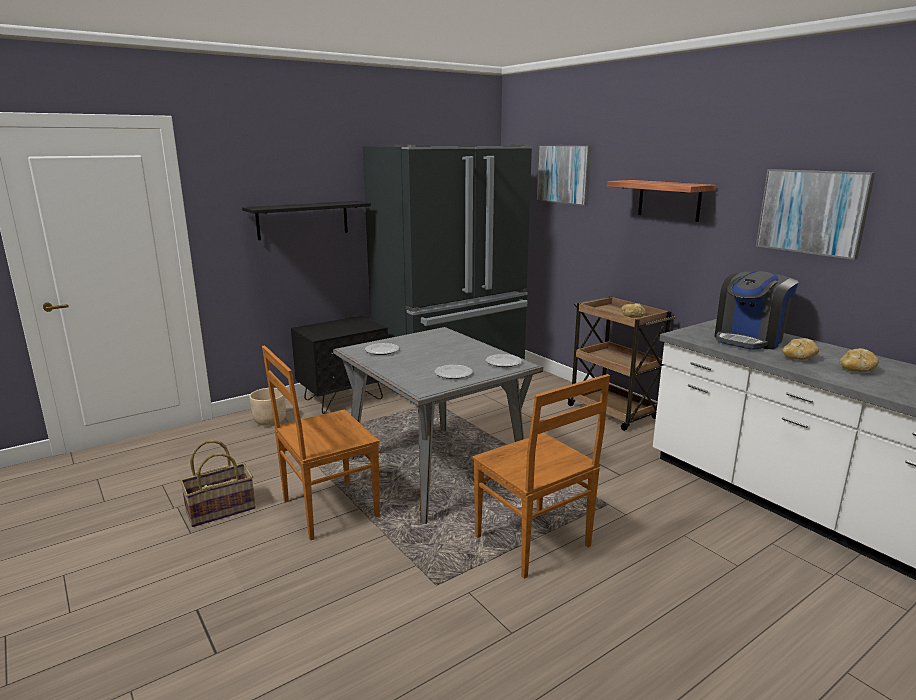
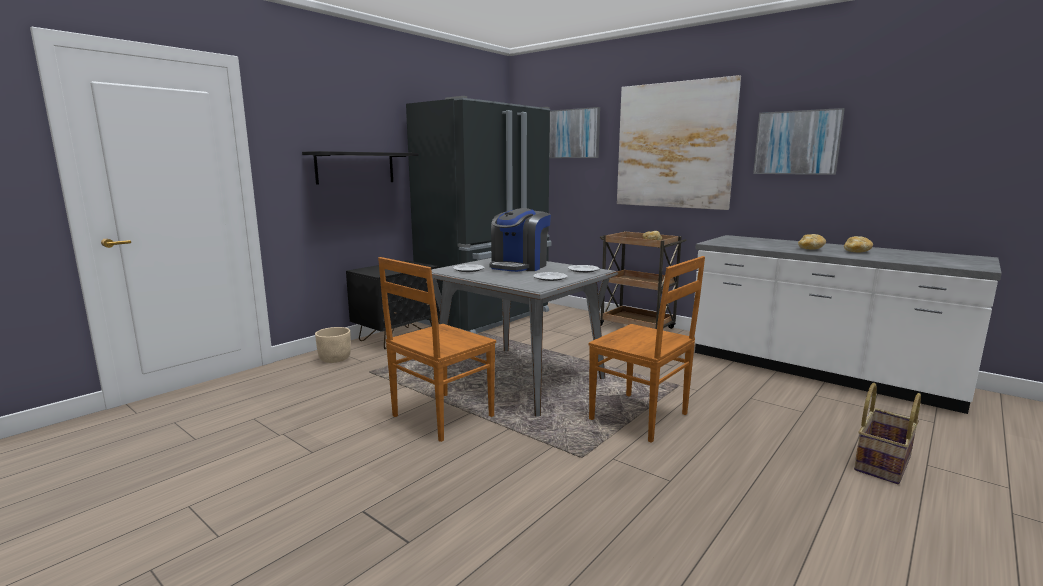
camera: 15 degrees left, 5 degrees down
basket [180,440,256,527] -> basket moved to [854,383,921,484]
shelf [607,180,716,222] -> picture [617,75,741,210]
coffee machine [714,271,799,350] -> coffee machine moved to [489,208,551,272]

